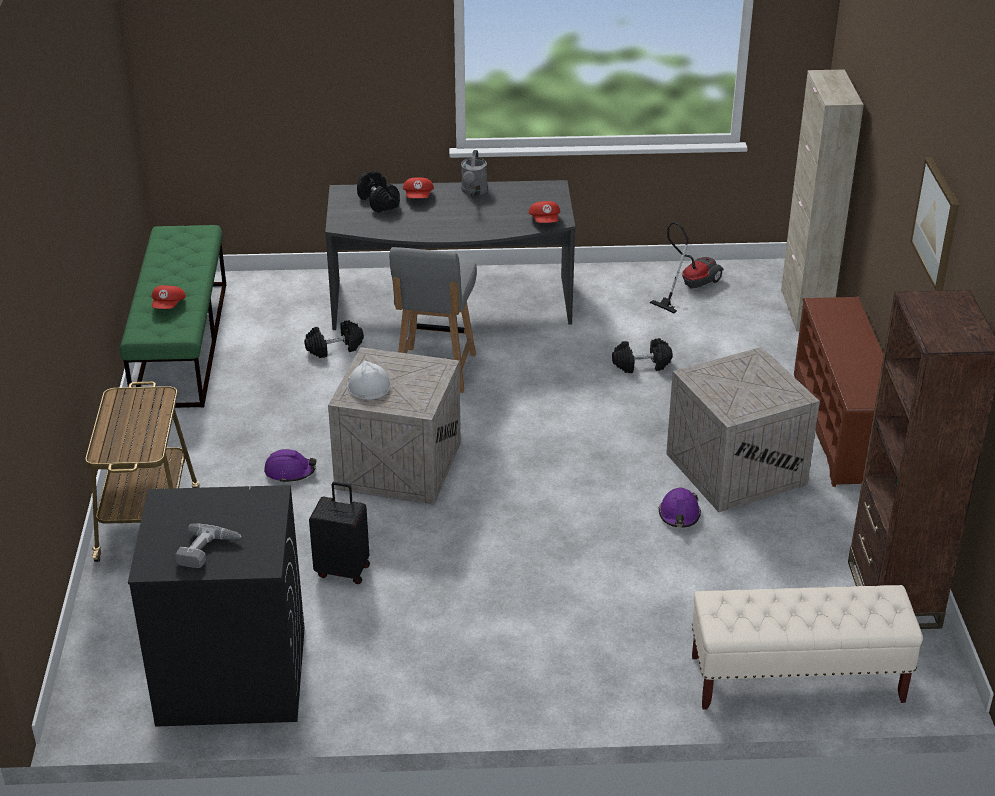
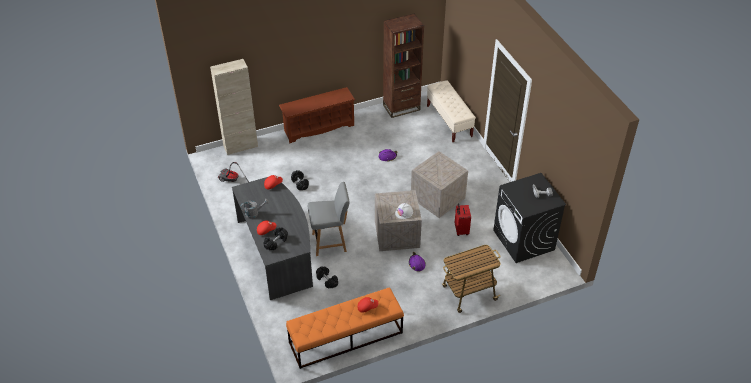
camera: 110 degrees left, 10 degrees up
green bench [120,225,226,408] -> orange bench [286,287,404,369]
black suitcase [309,482,370,584] -> red suitcase [455,203,471,236]
crate [666,347,820,512] -> crate moved to [411,151,468,218]
picture [910,157,959,291] -> none

